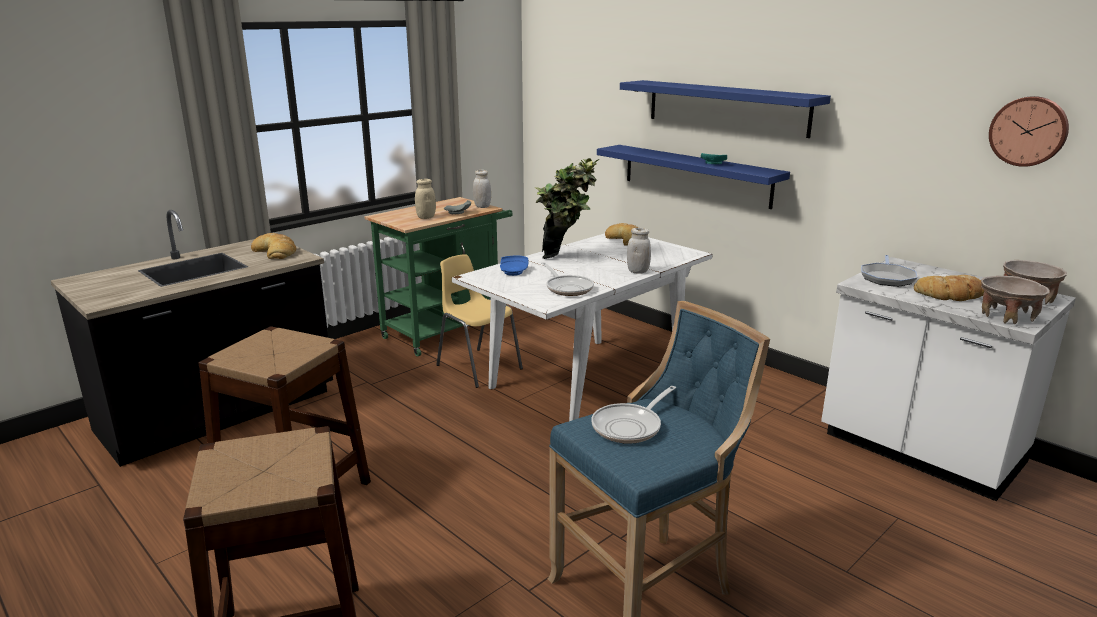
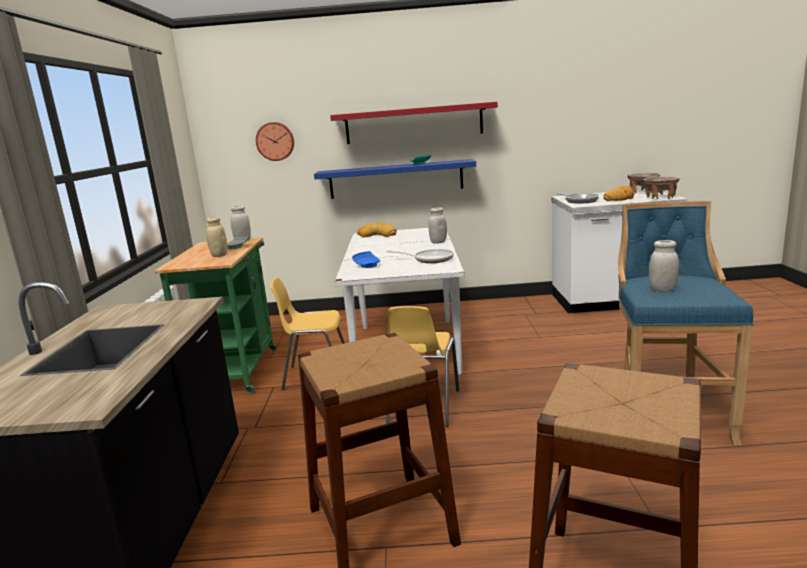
camera: 45 degrees left, 5 degrees down
bread [251,233,296,259] -> none
potted plant [535,158,600,259] -> none
frying pan [591,386,676,444] -> white jar [649,240,679,292]
blue shelf [620,80,831,138] -> red shelf [330,102,498,144]
wall clock [989,96,1069,167] -> wall clock moved to [256,122,294,161]
none -> yellow chair [386,306,459,427]

